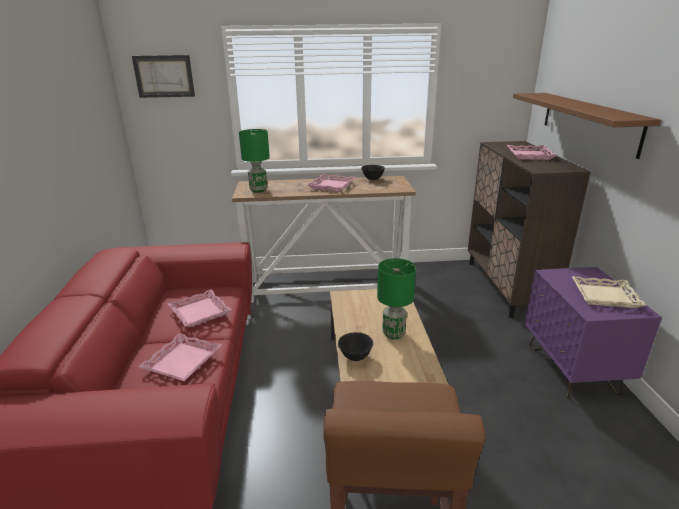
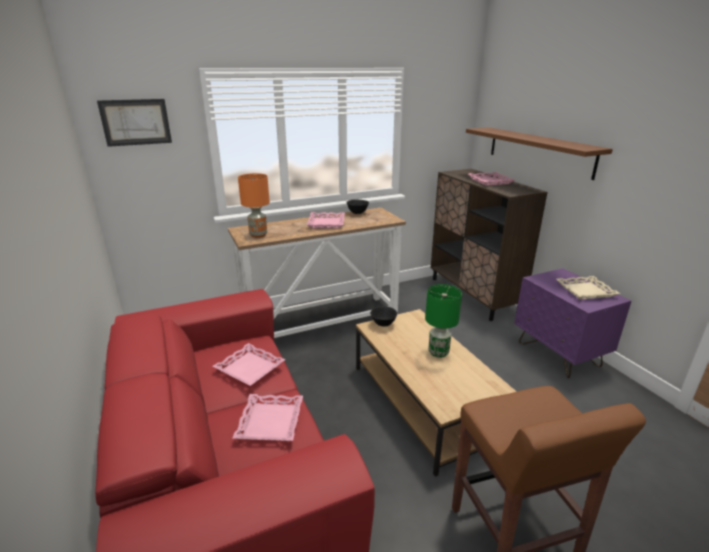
camera: 20 degrees left, 0 degrees up
green table lamp [239,129,270,193] -> orange table lamp [238,173,270,238]
black bowl [338,332,373,361] -> black bowl moved to [370,306,397,327]

